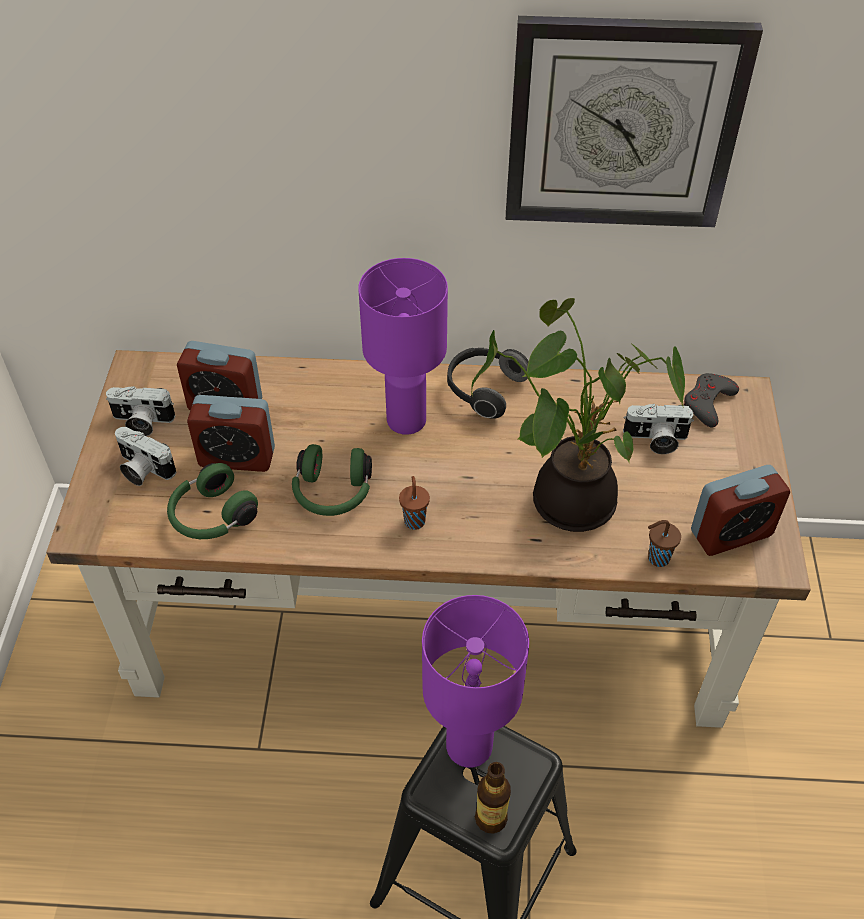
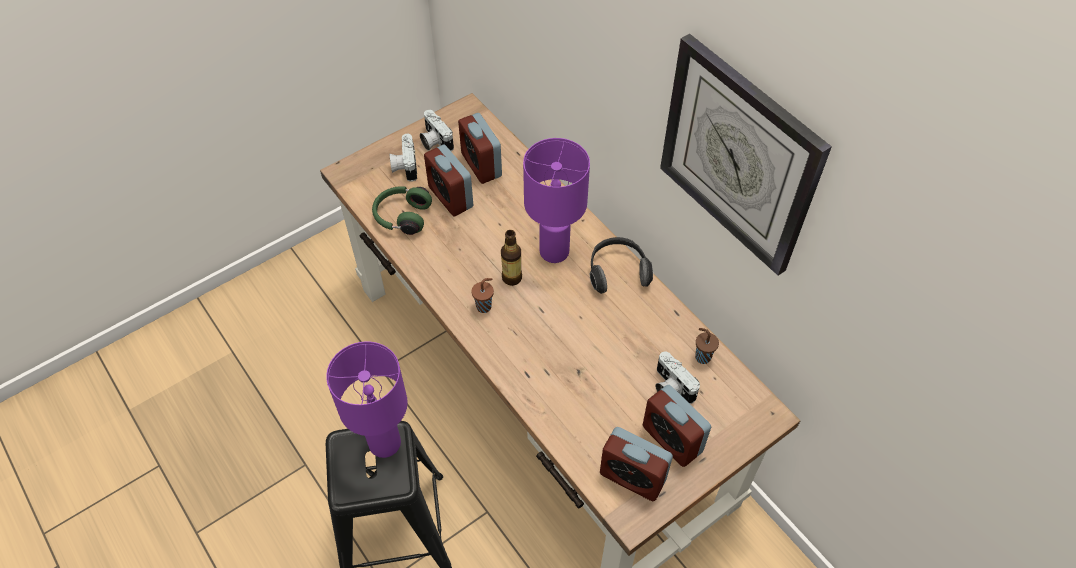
camera: 50 degrees right, 5 degrees up
green headphones [292,444,372,516] -> none
potted plant [471,298,685,532] -> none
bottle [475,762,511,834] -> bottle moved to [501,230,522,286]
brown cup [648,520,681,567] -> brown cup moved to [695,328,719,364]
grey game controller [684,373,739,427] -> none
none -> alarm clock [643,385,711,467]

